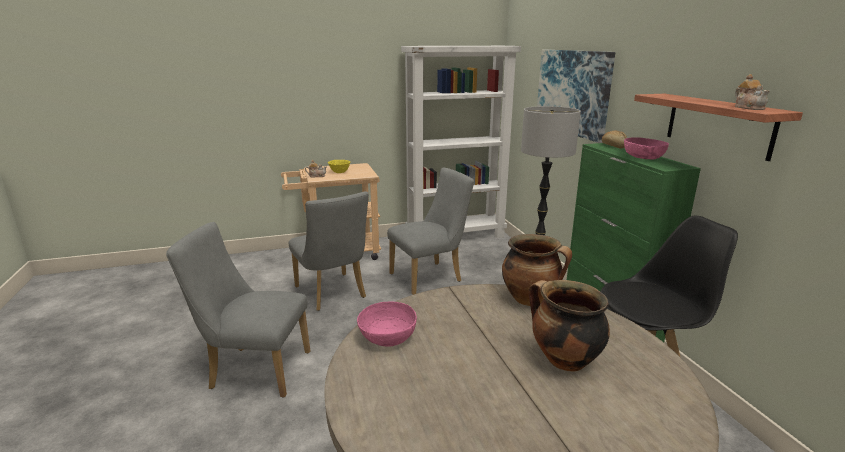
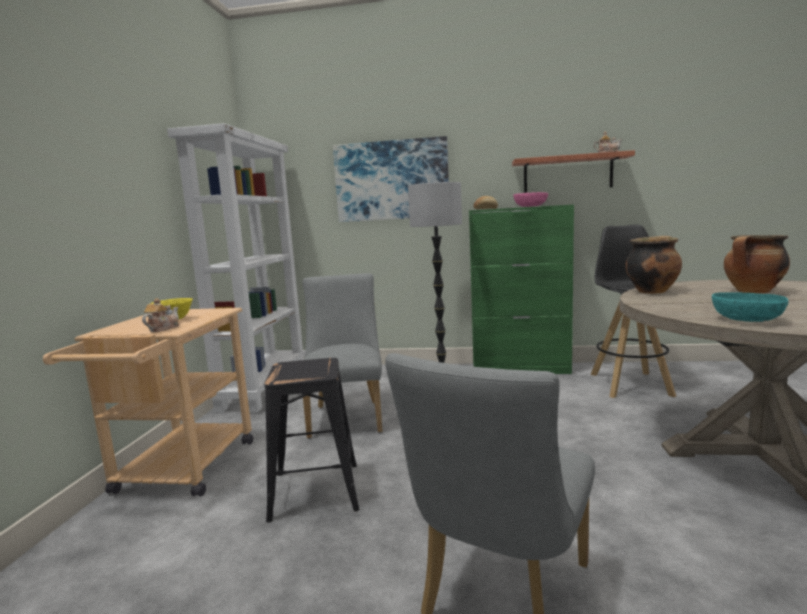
camera: 65 degrees left, 10 degrees down
grey chair [289,191,369,311] -> black stool [264,358,359,522]
pink bowl [357,301,417,347] -> turquoise bowl [712,292,788,322]

